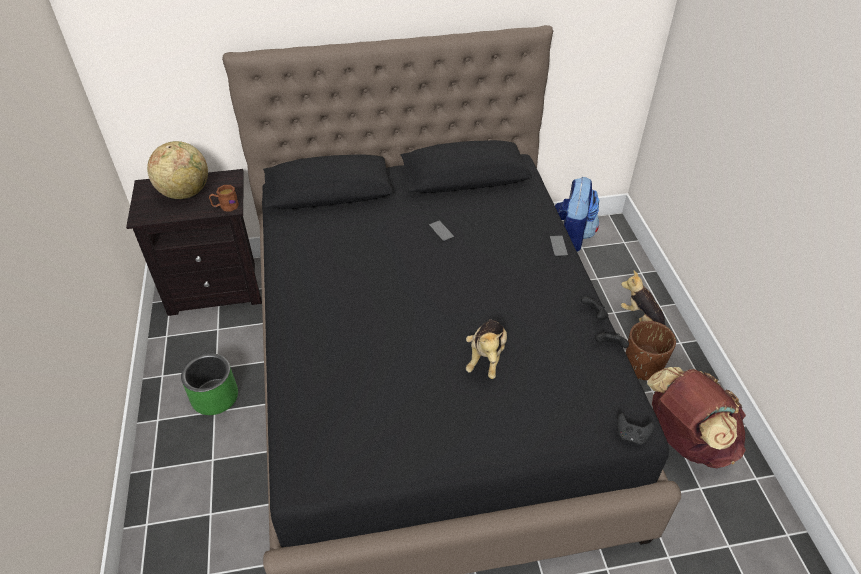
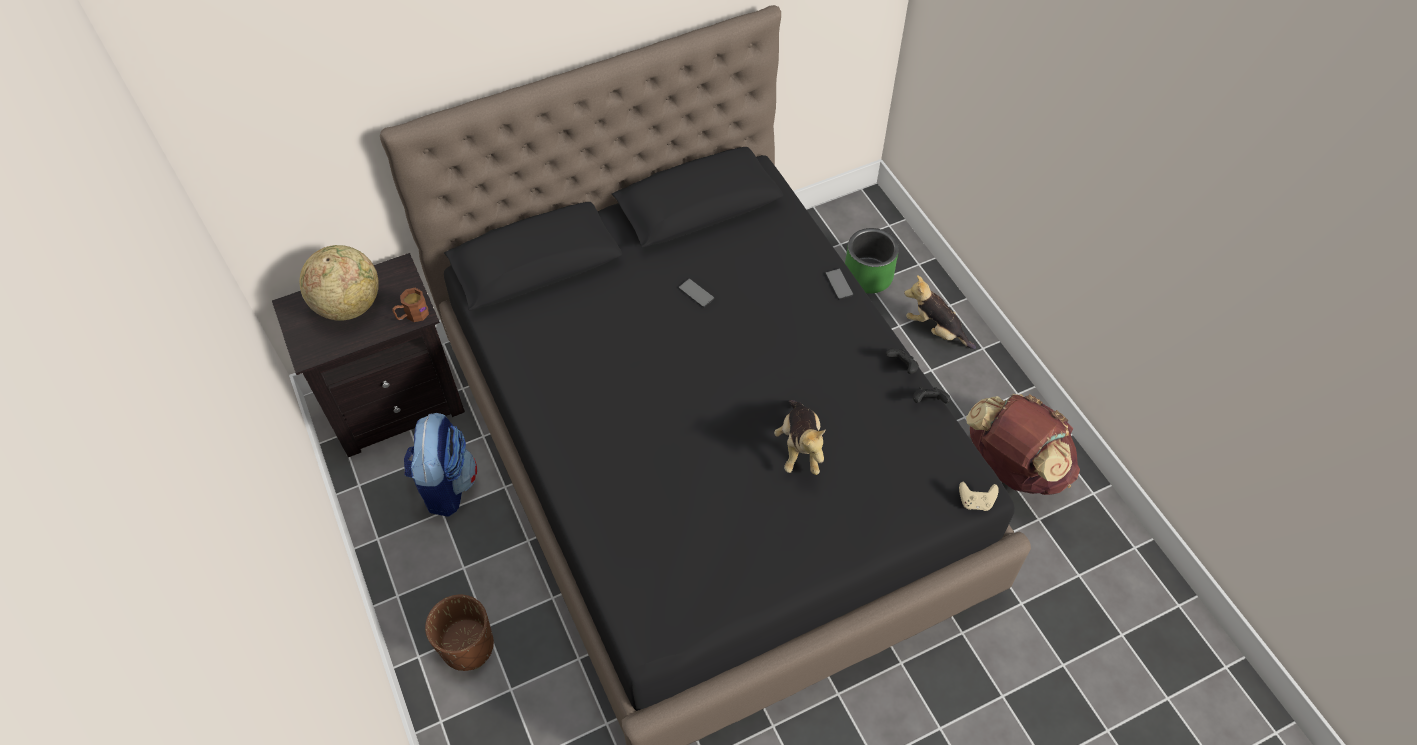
camera: 15 degrees left, 10 degrees up
green planter [181,353,238,415] -> green planter moved to [845,228,899,294]
backpack [555,177,599,252] -> backpack moved to [404,413,477,517]
black game controller [617,413,655,445] -> beige game controller [959,482,999,511]
brown planter [626,321,676,381] -> brown planter moved to [425,595,494,671]

